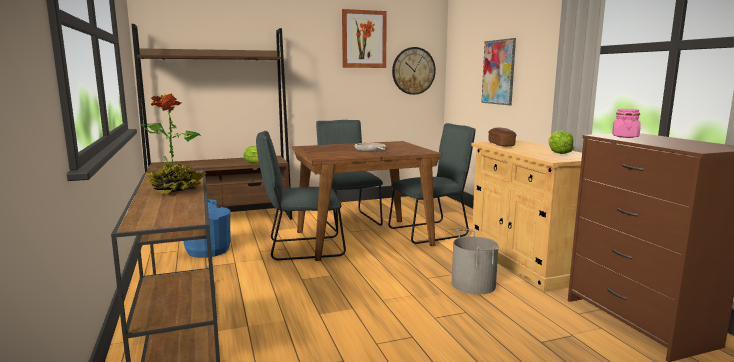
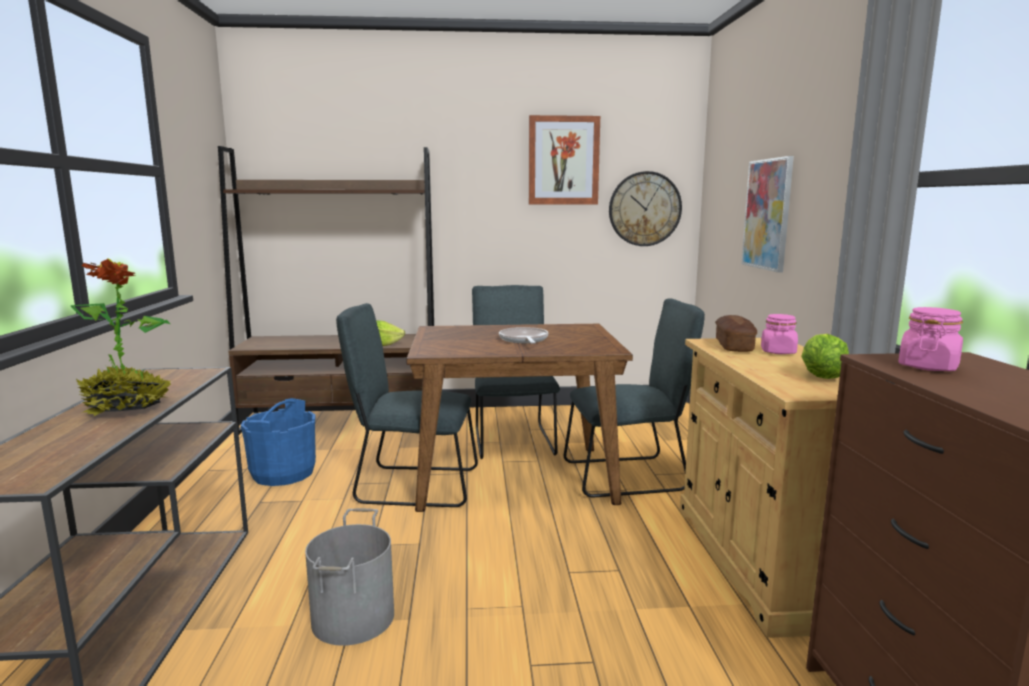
camera: 15 degrees right, 0 degrees up
grey bucket [452,229,499,294] -> grey bucket moved to [305,508,394,646]
none -> pink jar [761,314,798,354]

